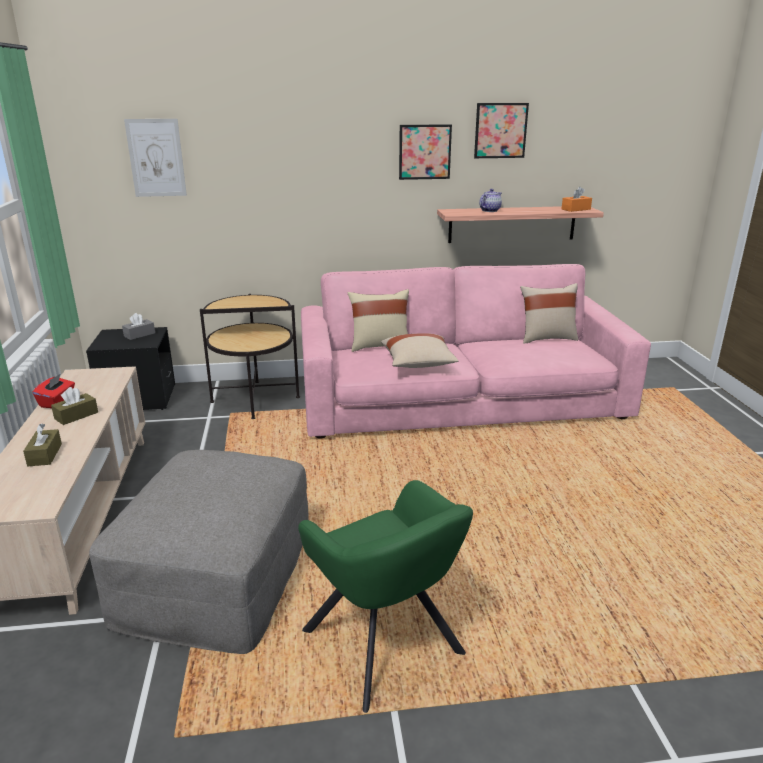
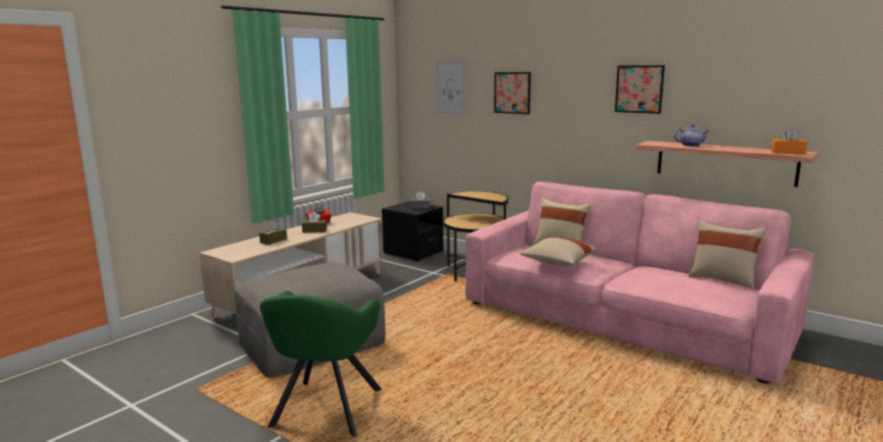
camera: 45 degrees right, 10 degrees down
picture [474,103,529,158] -> picture moved to [494,72,531,114]

